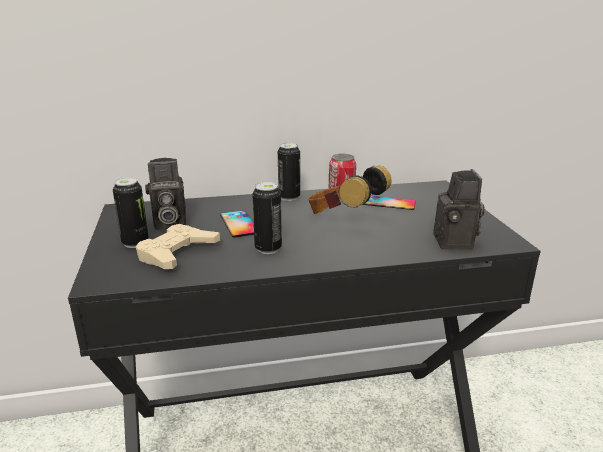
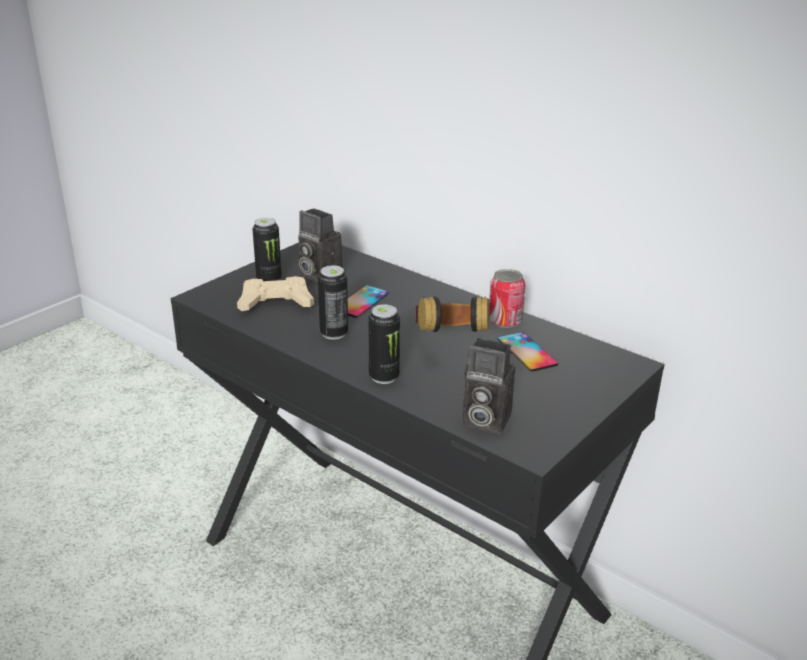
camera: 50 degrees right, 5 degrees up
can [278,143,300,201] -> can moved to [368,304,400,384]
camera [433,169,485,250] -> camera turned 60 degrees clockwise [462,338,515,434]

